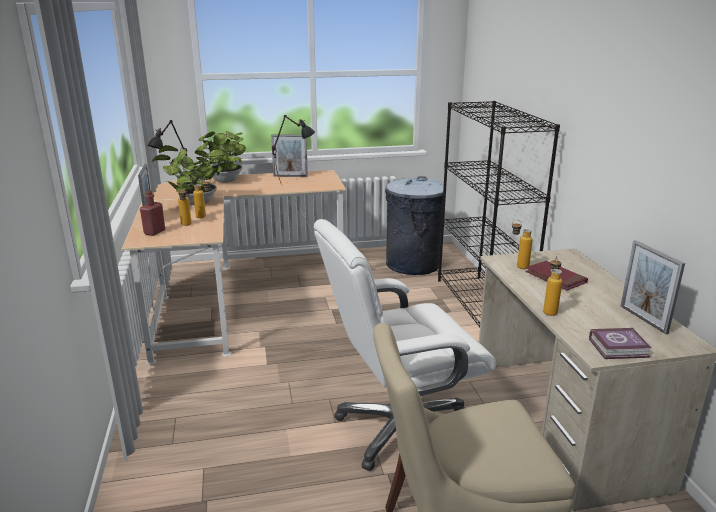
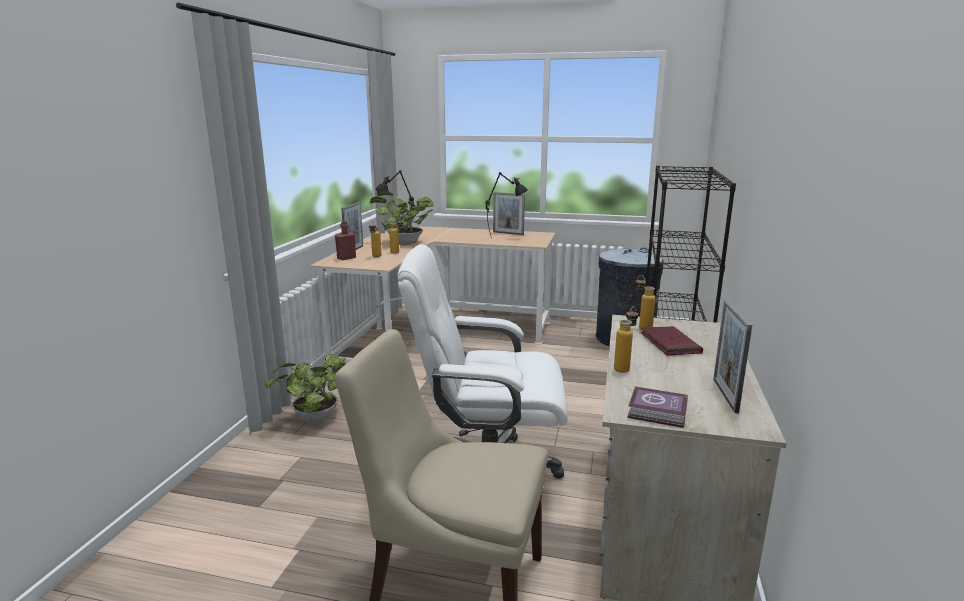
camera: 25 degrees right, 5 degrees down
potted plant [195,131,246,183] -> potted plant moved to [265,354,346,423]

